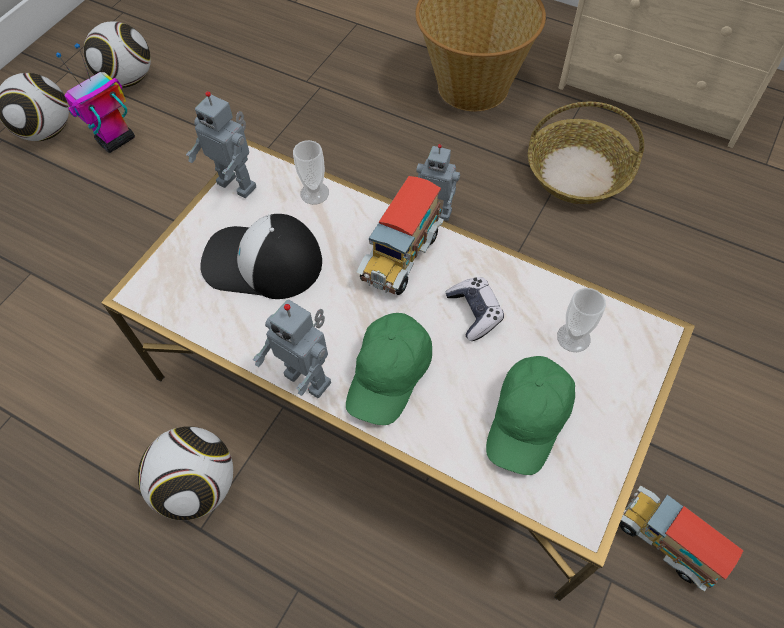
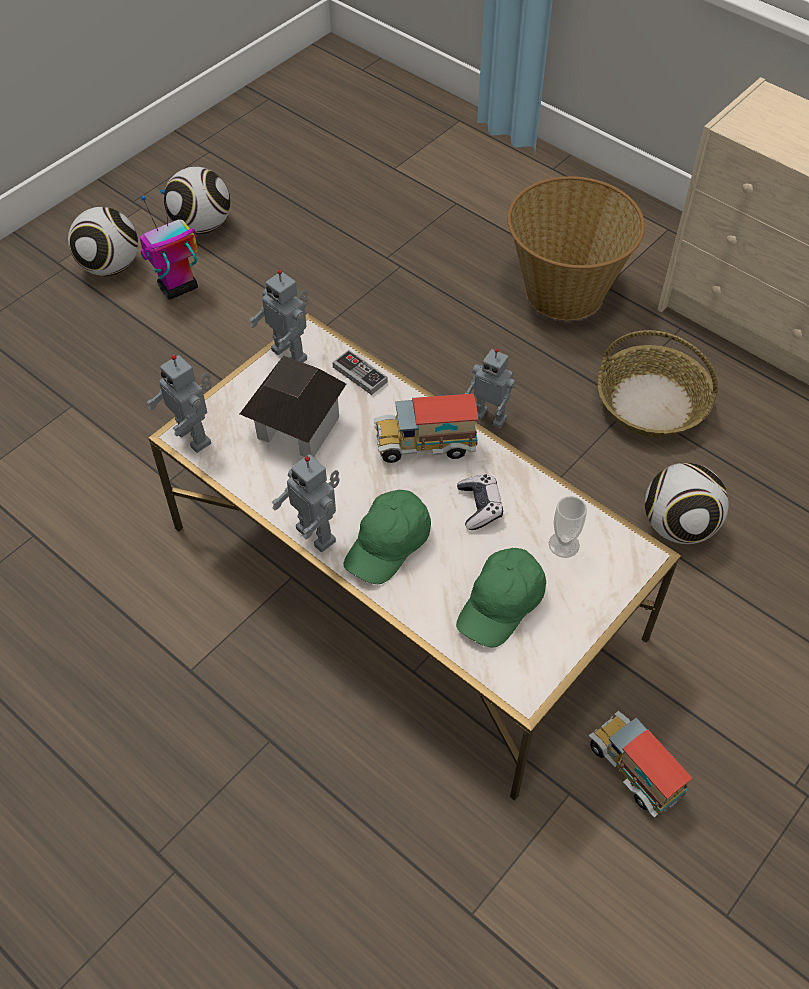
camera: 10 degrees right, 5 degrees down
football [138,427,233,520] -> football moved to [645,463,729,544]
cap [200,214,322,299] -> toy house [240,356,346,457]
cup [293,140,329,205] -> game controller [332,350,388,395]
toy truck [356,176,444,295] -> toy truck turned 45 degrees clockwise [373,393,478,463]
none -> toy robot [147,355,212,453]

